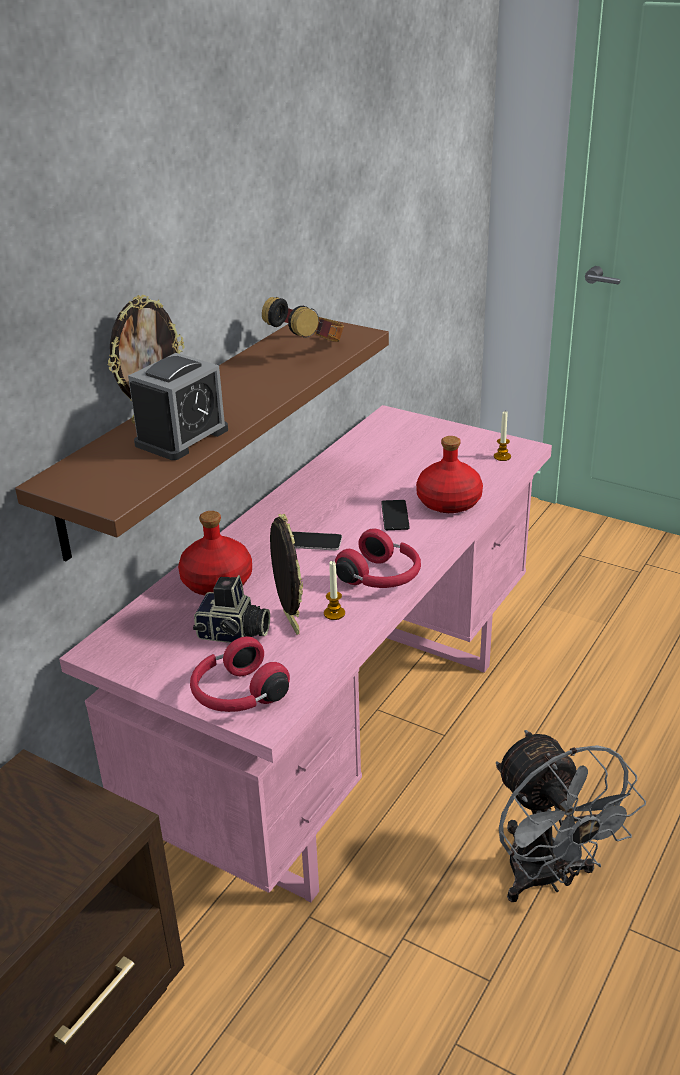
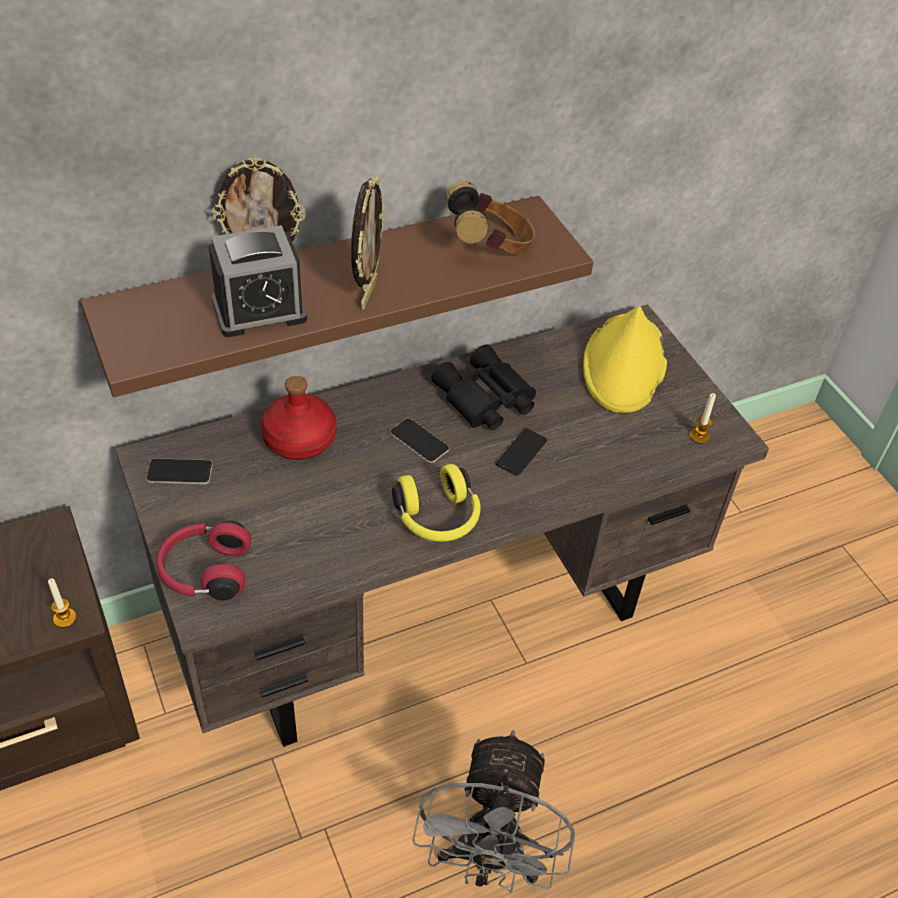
camera: 30 degrees right, 15 degrees up
pink desk [59,405,552,902] -> brown desk [115,304,769,747]
camera [193,575,270,643] -> none
picture frame [270,514,303,635] -> picture frame moved to [351,176,385,310]
candle [324,561,345,620] -> candle moved to [48,578,77,628]
red headphones [335,528,421,588] -> yellow headphones [392,464,481,542]
red bottle [416,436,483,513] -> none
none -> phone [146,458,213,484]
none -> black binoculars [431,345,536,430]
none -> yellow hat [583,306,667,413]

